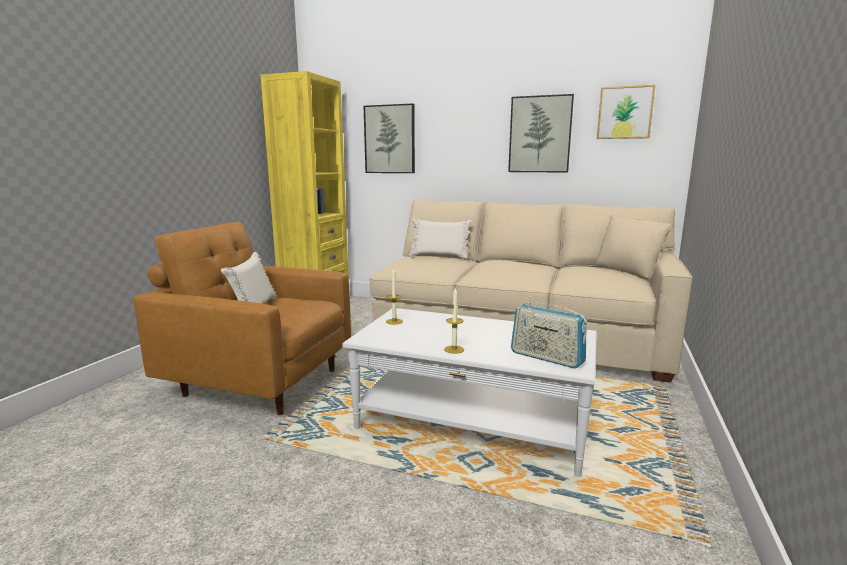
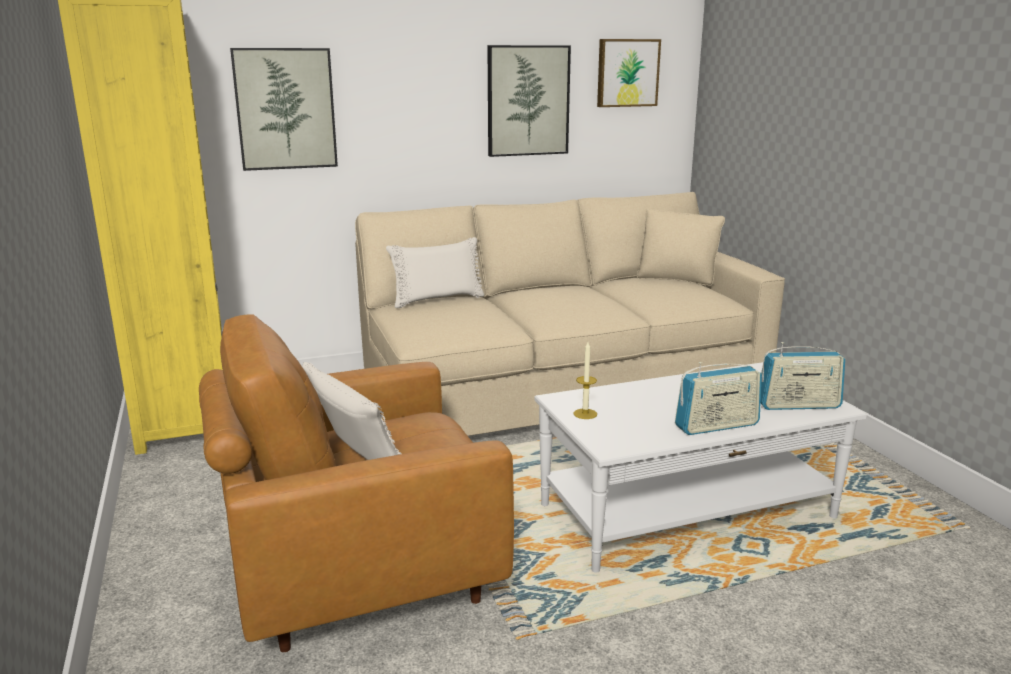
camera: 40 degrees left, 5 degrees up
candle [444,288,464,354] -> radio [675,362,762,435]

